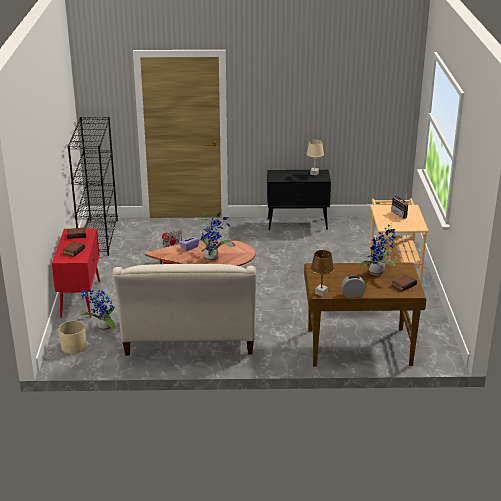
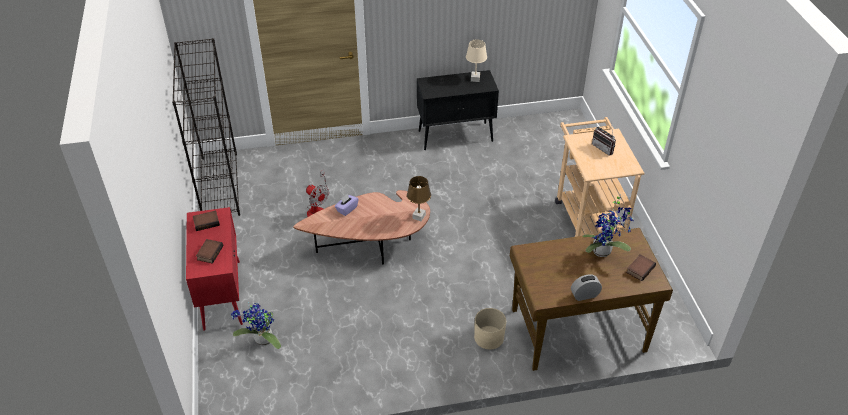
camera: 10 degrees left, 15 degrees up
beige planter [59,321,86,354] -> beige planter moved to [474,308,506,349]
beige sofa [113,264,256,356] -> none
potted plant [201,213,232,261] -> none
brown table lamp [311,250,334,296] -> brown table lamp moved to [407,176,431,221]

